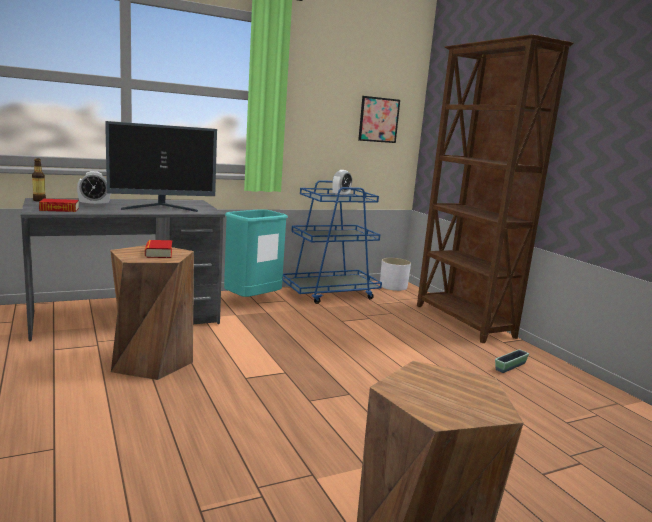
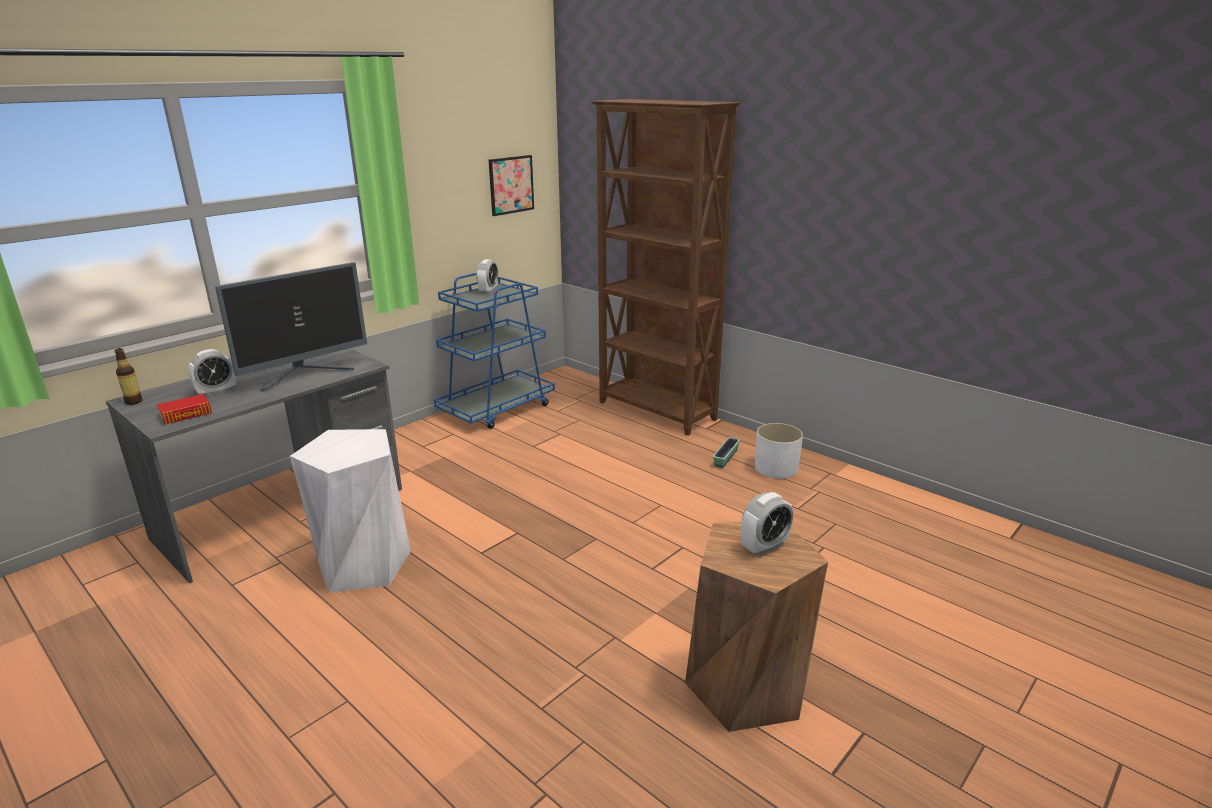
camera: 20 degrees left, 10 degrees up
brown stool [110,245,194,380] -> white stool [290,429,411,593]
book [145,240,172,258] -> none
turquoise trash can [224,209,288,297] -> none
white planter [380,258,411,291] -> white planter moved to [755,423,803,479]
none -> alarm clock [741,492,793,556]

